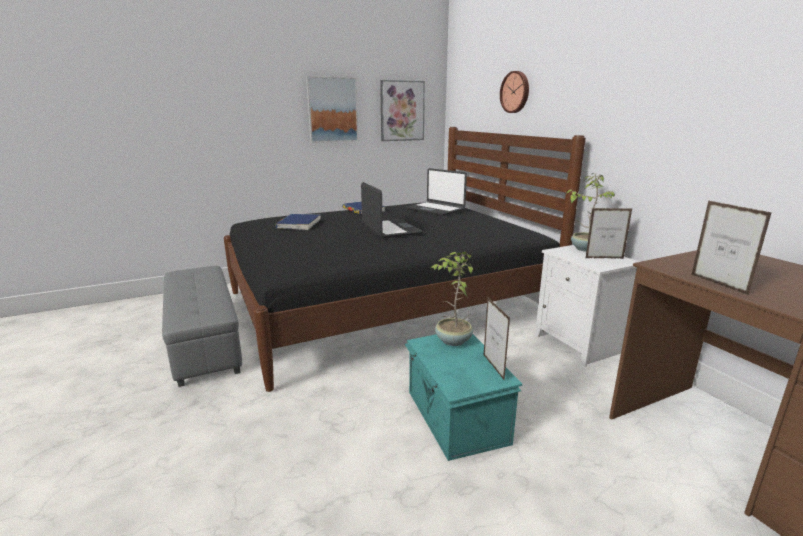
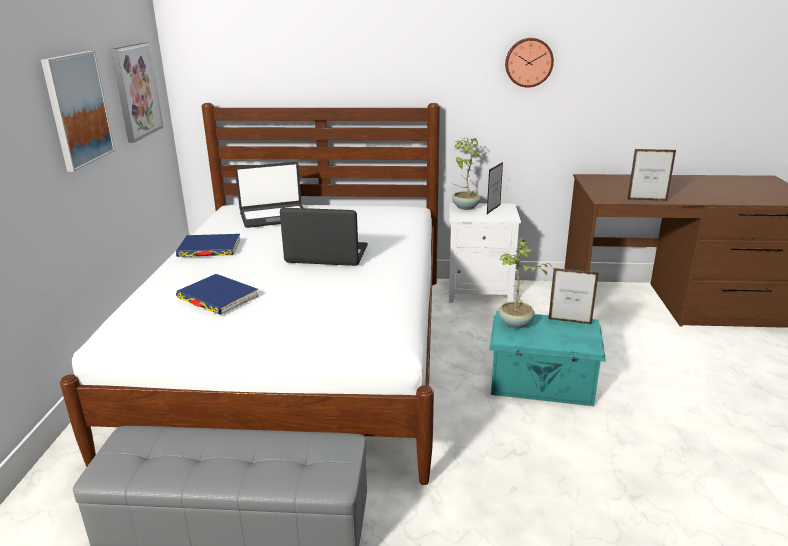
camera: 60 degrees left, 5 degrees up
black bed [224,127,586,392] -> white bed [60,103,440,485]
wall clock [500,71,529,113] -> wall clock moved to [505,38,554,88]

